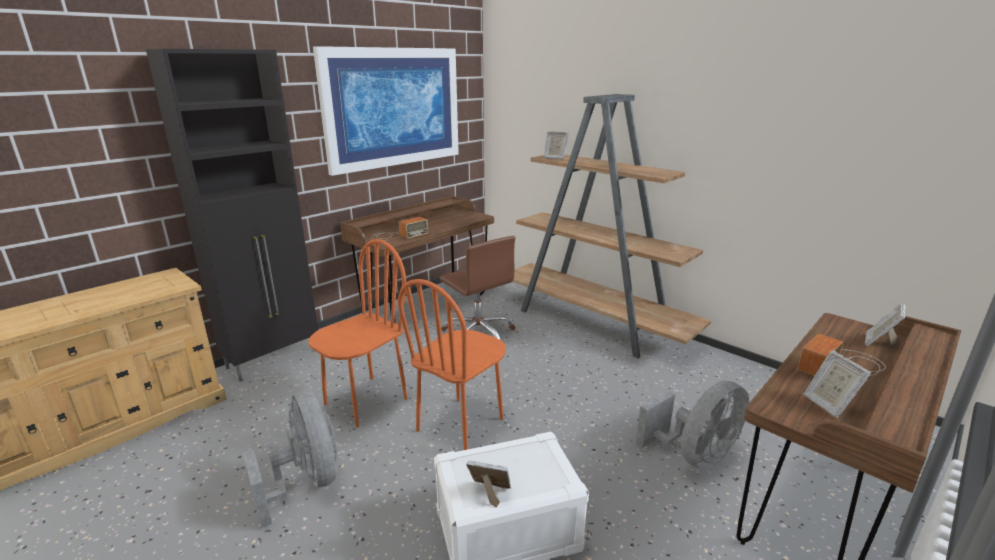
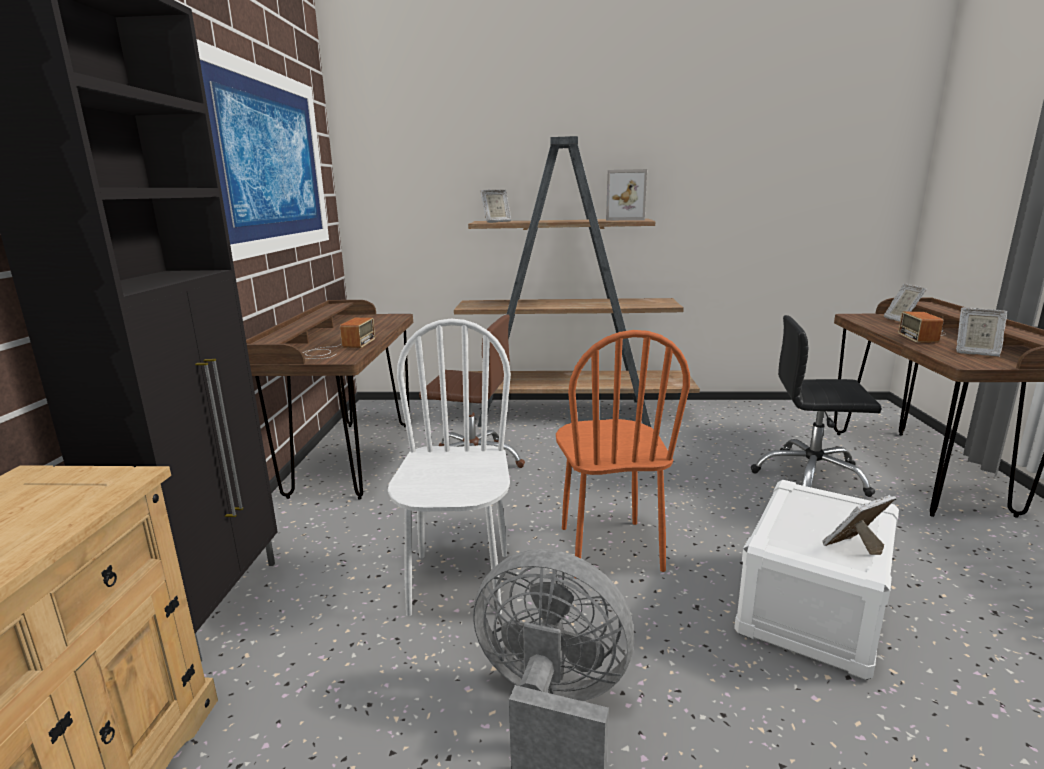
camera: 40 degrees left, 5 degrees down
orange chair [308,239,408,427] -> white chair [388,319,511,616]
grey fan [635,381,749,470] -> black office chair [751,315,882,497]
none -> picture frame [606,169,647,220]

